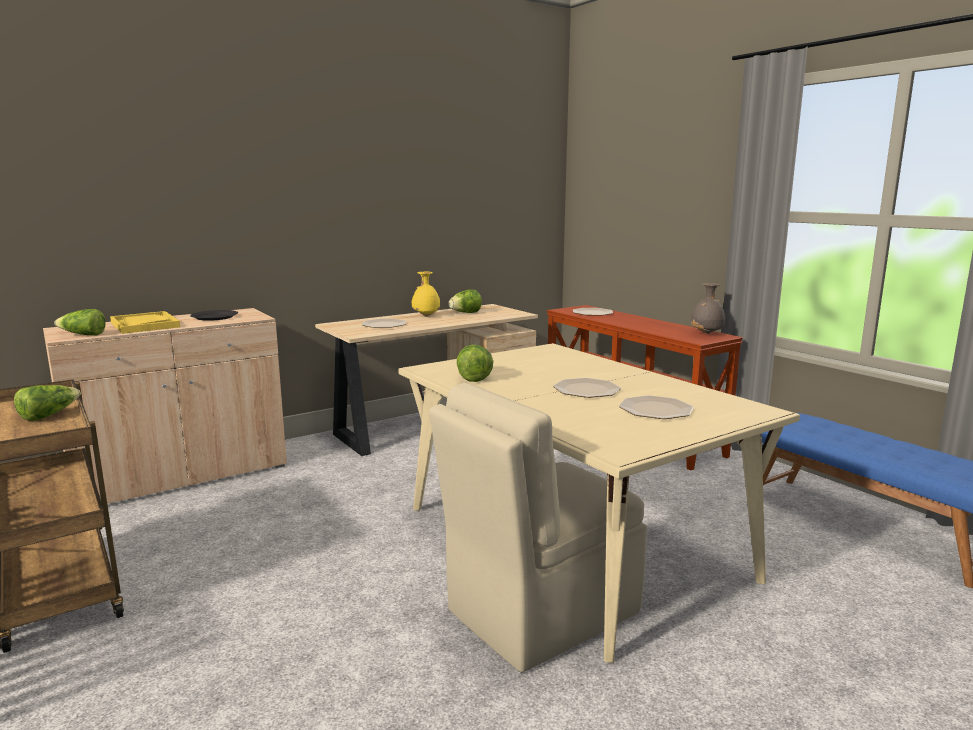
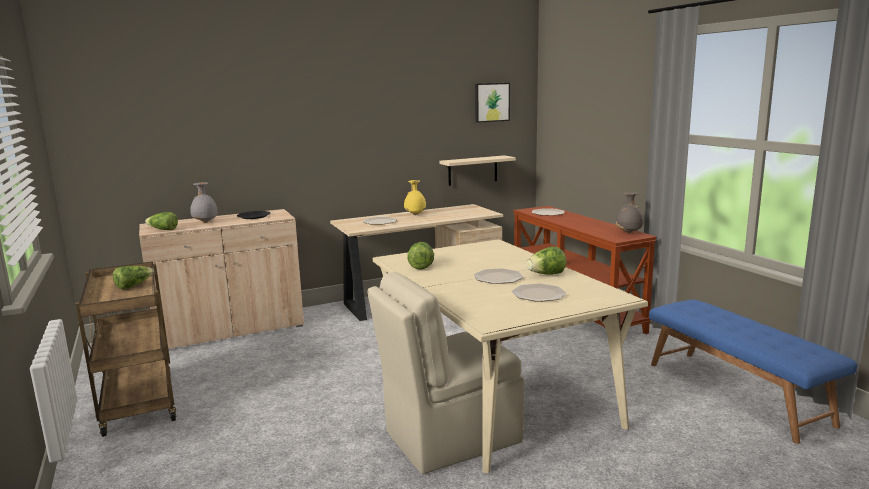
camera: 10 degrees right, 0 degrees up
yellow tray [110,311,180,334] -> grey vase [190,182,218,223]
lettuce [448,289,482,313] -> lettuce moved to [526,247,567,275]
none -> beige shelf [439,155,516,186]
none -> picture [475,83,510,123]

